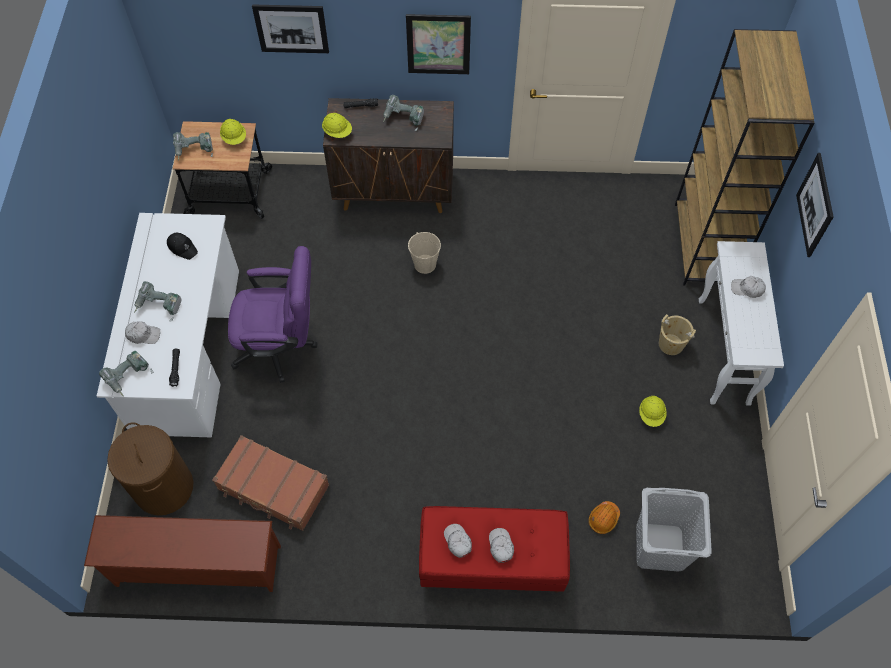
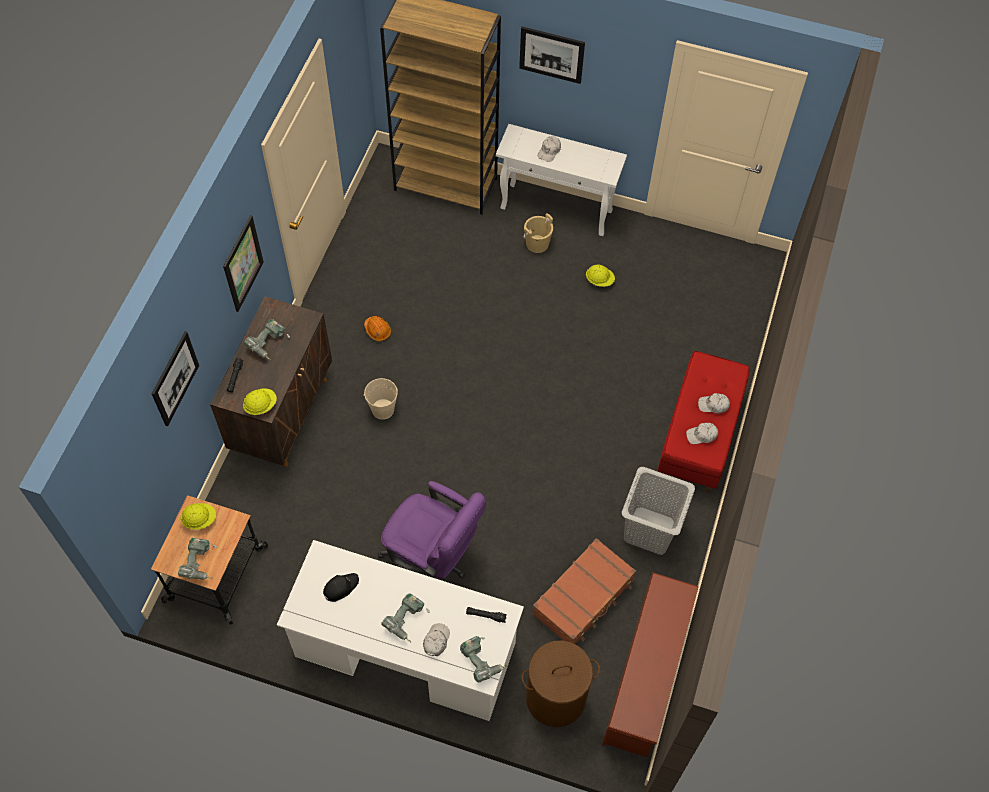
camera: 75 degrees left, 0 degrees up
purple office chair [228,246,317,383] -> purple office chair turned 105 degrees clockwise [378,481,486,579]
orange hard hat [589,501,620,534] -> orange hard hat moved to [364,316,391,341]
grey laundry basket [636,488,712,572] -> grey laundry basket moved to [622,467,695,555]

